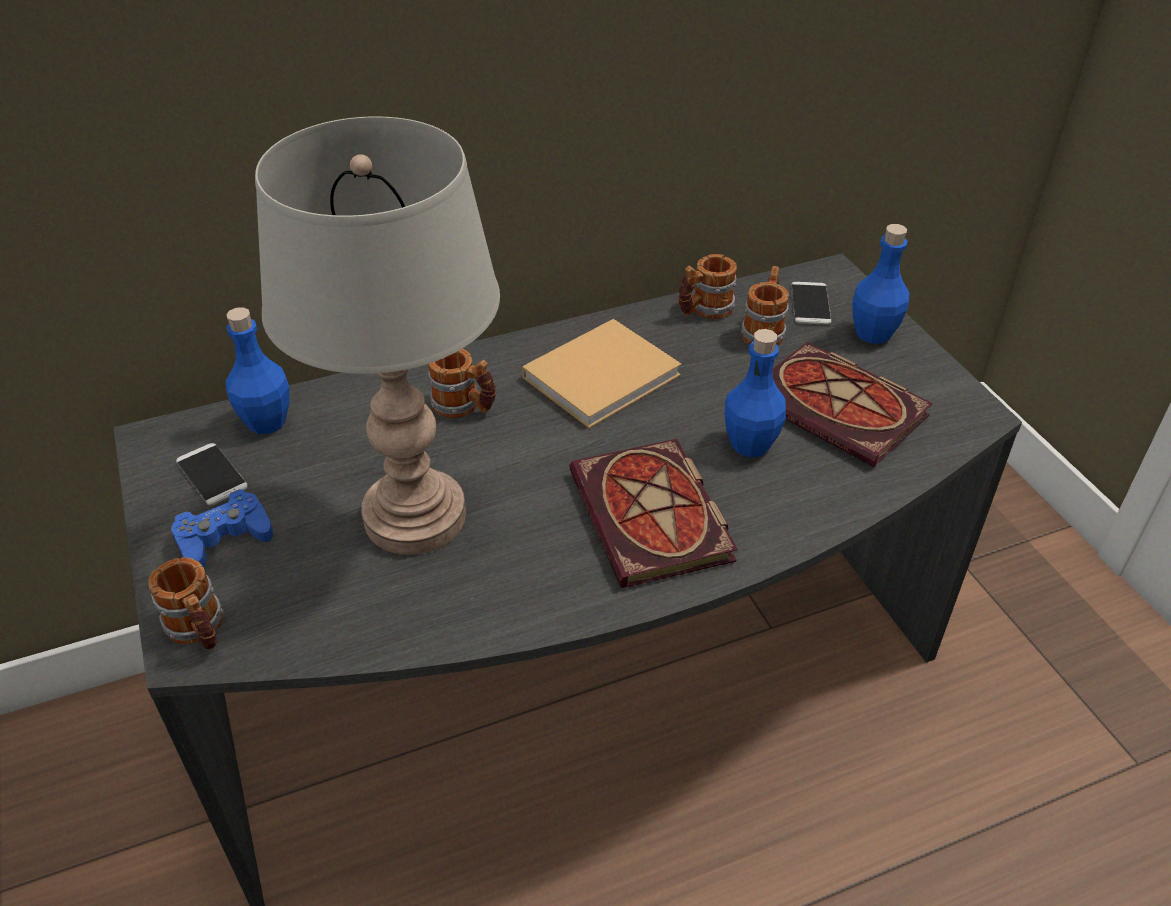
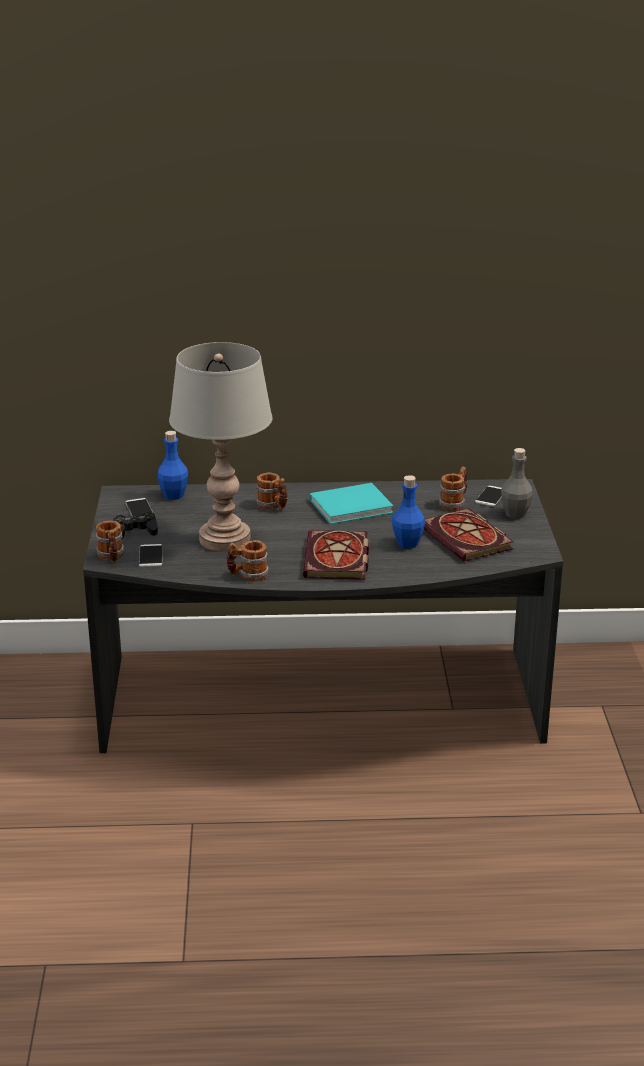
camera: 20 degrees right, 15 degrees down
blue game controller [171,489,273,567] -> black game controller [113,512,158,538]
beige book [522,319,682,428] -> turquoise book [310,483,393,524]
mug [678,254,737,319] -> mug moved to [226,540,269,582]
blue bottle [853,224,909,344] -> grey bottle [501,448,533,519]
none -> phone [139,544,163,567]

